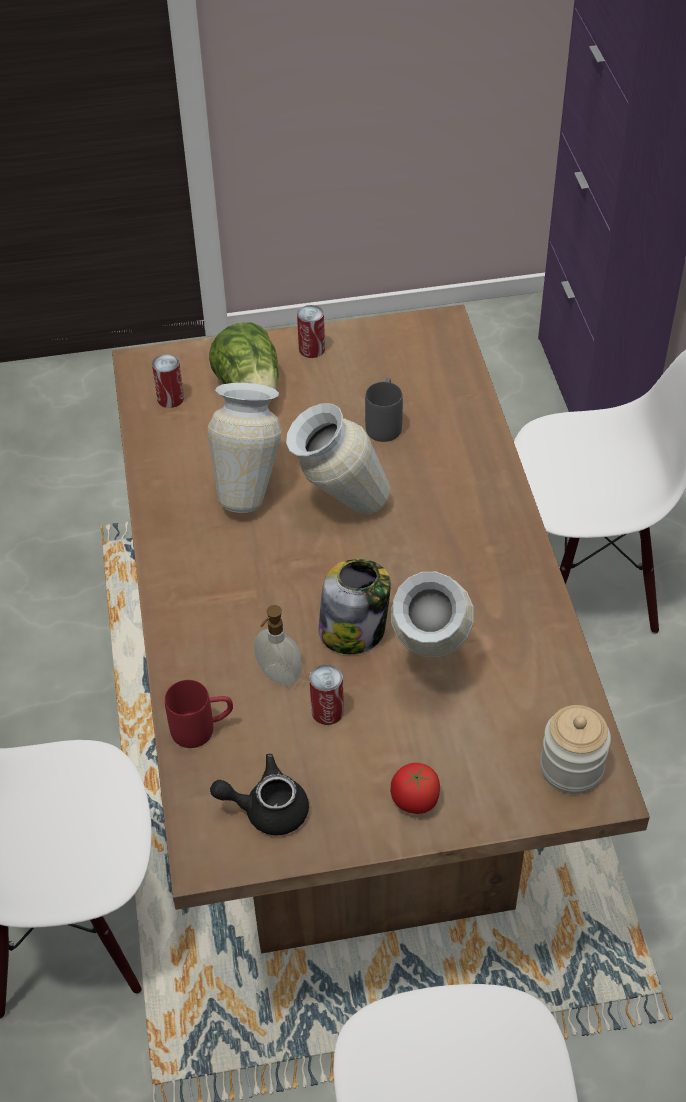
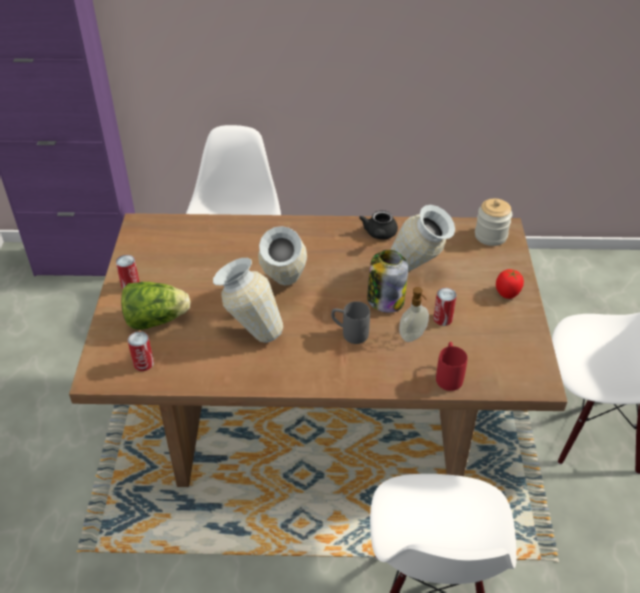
camera: 80 degrees left, 5 degrees down
black teapot [210,754,309,835] -> black teapot moved to [359,210,398,239]
grey mug [365,378,403,442] -> grey mug moved to [331,301,370,344]

